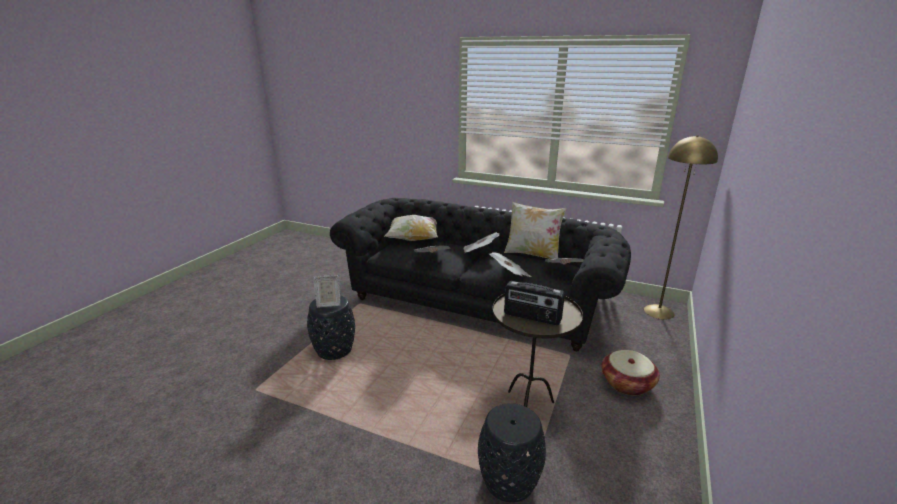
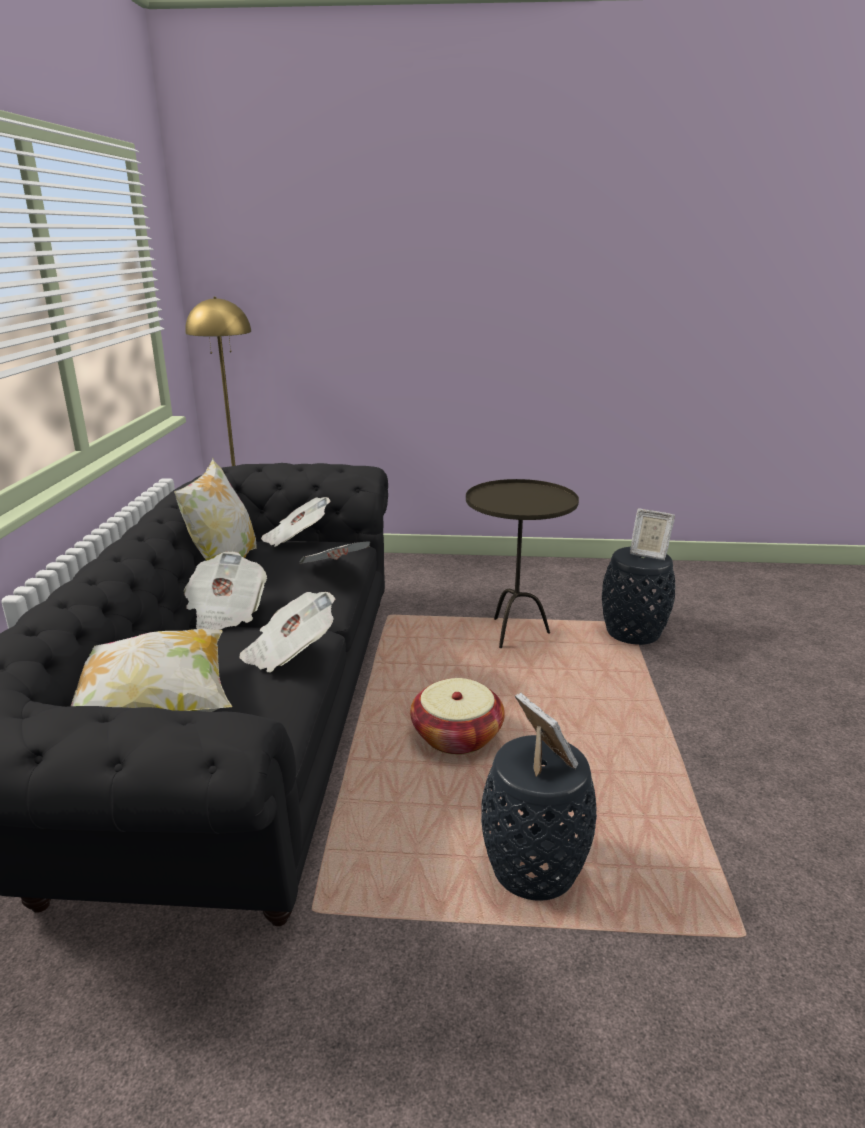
camera: 110 degrees left, 0 degrees up
radio [504,281,565,325] -> none
basket [602,350,660,396] -> basket moved to [410,678,505,755]
none -> picture frame [630,508,675,560]

